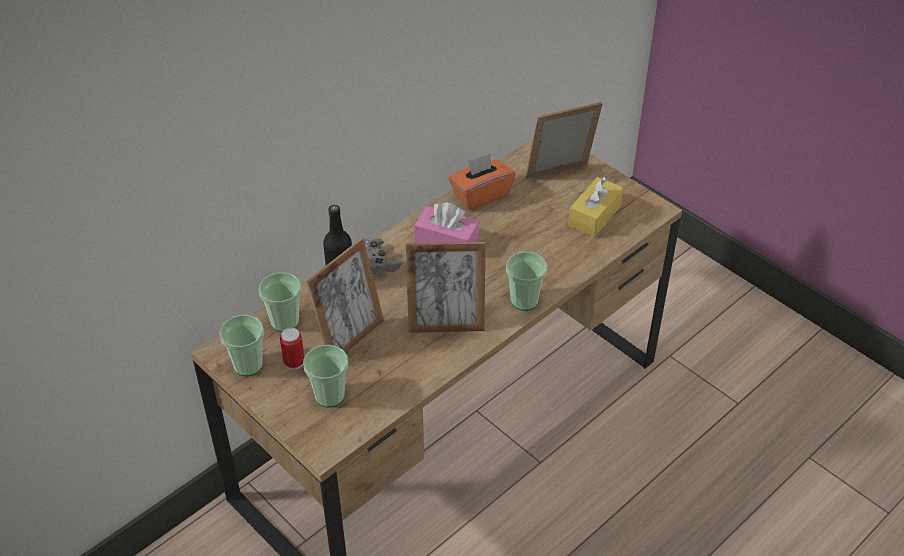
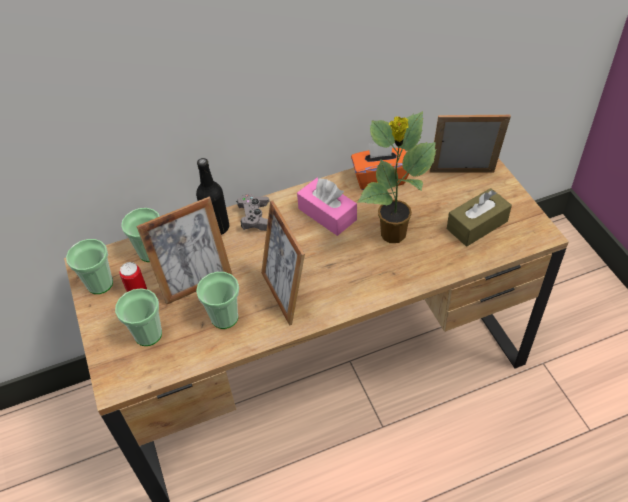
camera: 25 degrees right, 5 degrees up
picture frame [406,242,486,333] -> picture frame turned 45 degrees clockwise [261,200,305,326]
cup [506,252,547,311] -> cup moved to [196,272,239,329]
yellow tissue box [568,177,623,237] -> brown tissue box [447,188,512,247]
none -> potted plant [357,111,436,243]

